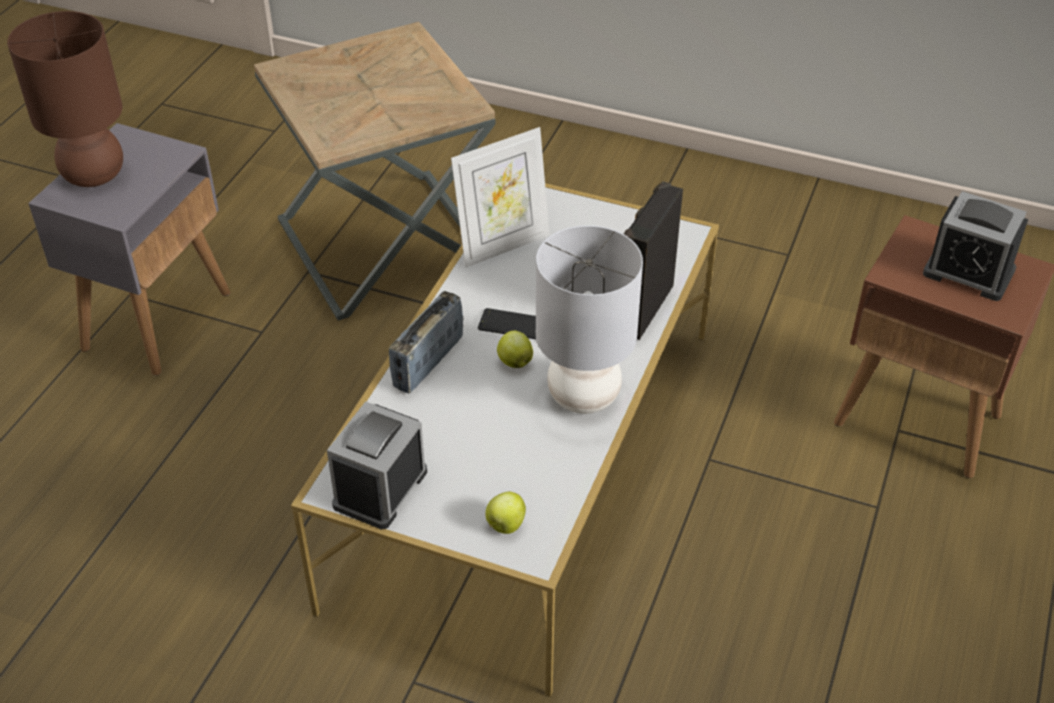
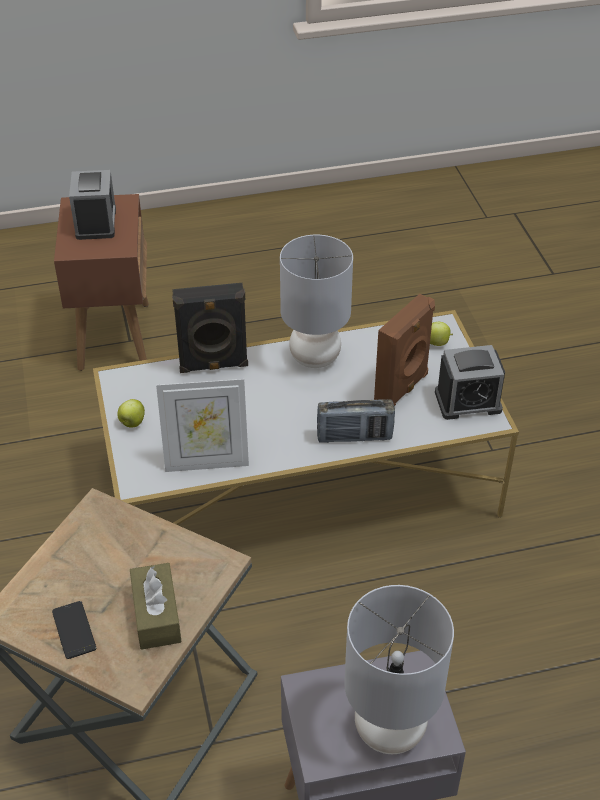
camera: 125 degrees left, 0 degrees up
brown table lamp [7,11,123,187] -> grey table lamp [344,585,454,754]
picture frame [451,127,550,268] -> picture frame turned 150 degrees clockwise [156,379,249,472]
phone [478,308,536,339] -> phone moved to [52,601,96,659]
apple [497,330,533,368] -> apple moved to [117,399,145,427]
none -> brown tissue box [130,563,182,650]
none -> brown speaker [374,294,435,406]

